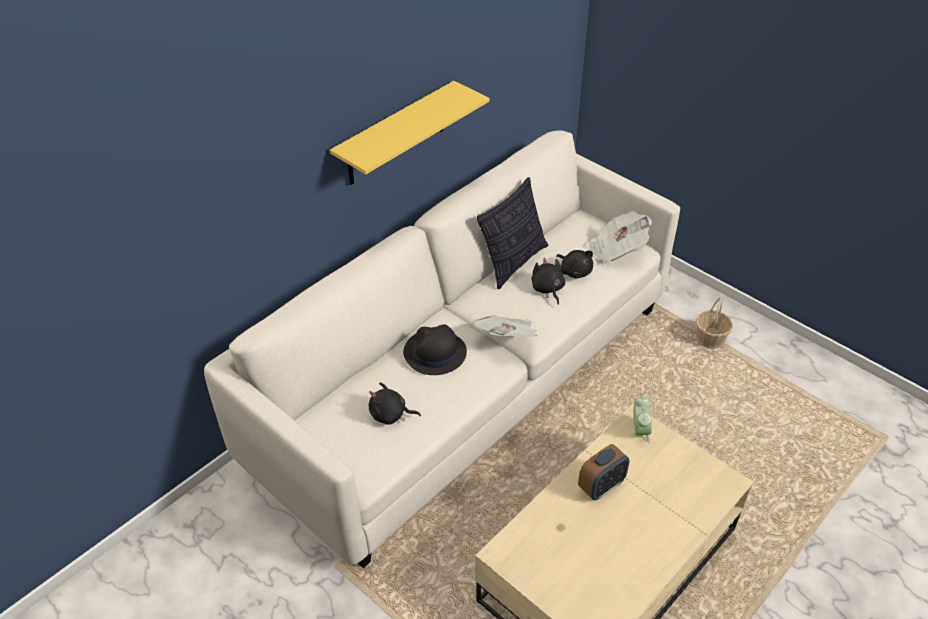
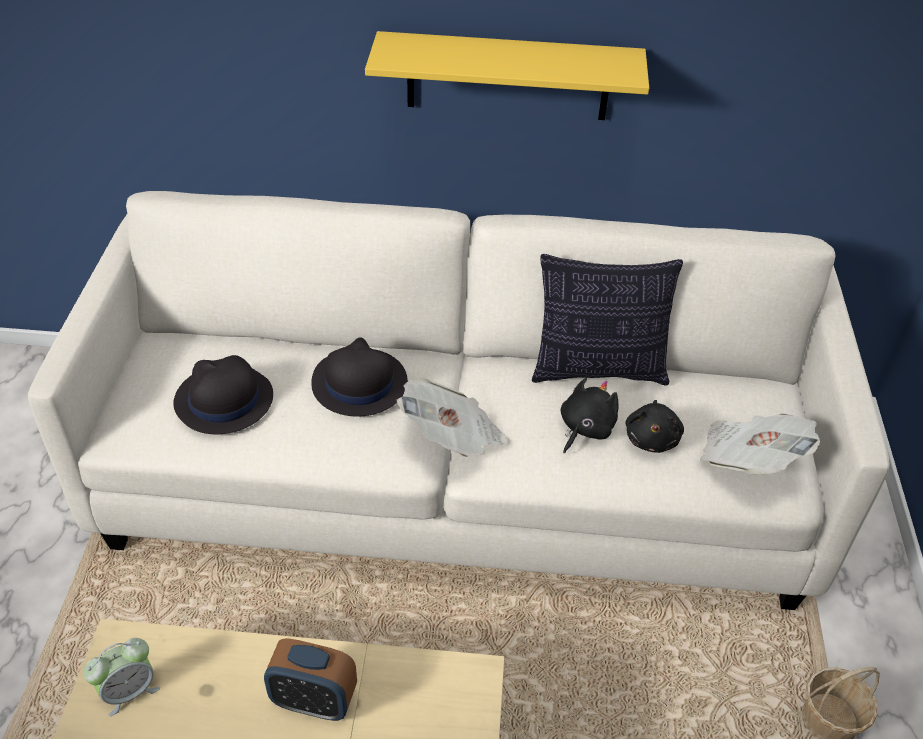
camera: 50 degrees right, 0 degrees up
black plush toy [369,382,421,425] -> black hat [173,355,273,434]
alarm clock [633,396,652,443] -> alarm clock moved to [83,638,160,716]

